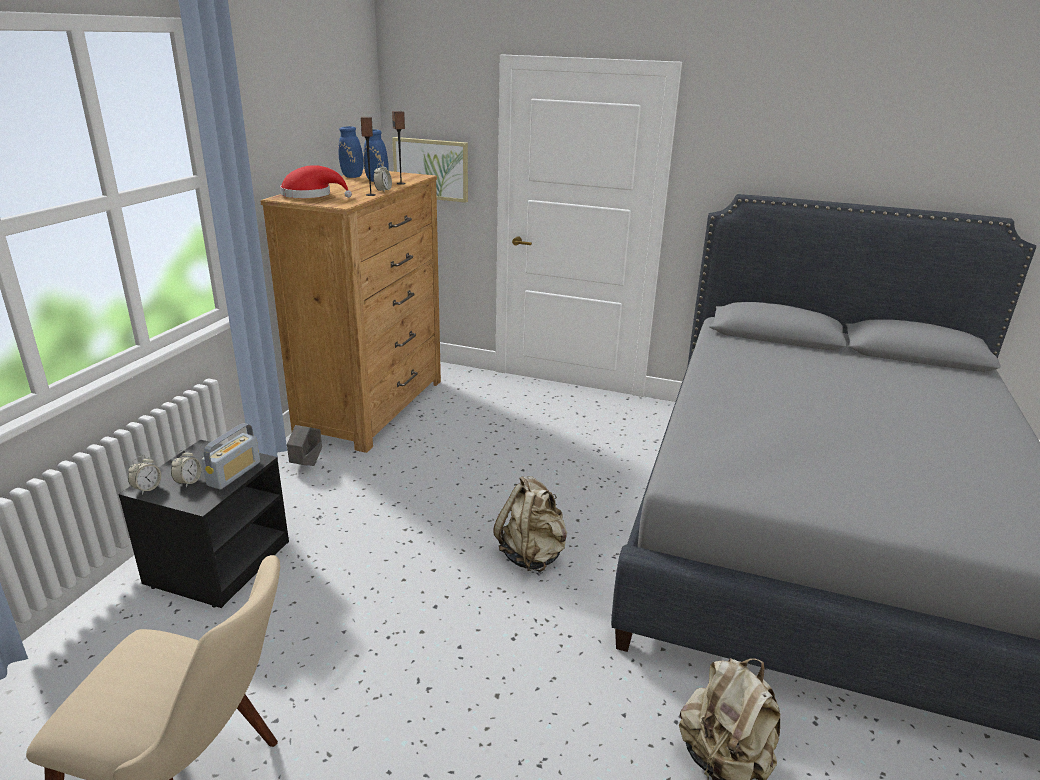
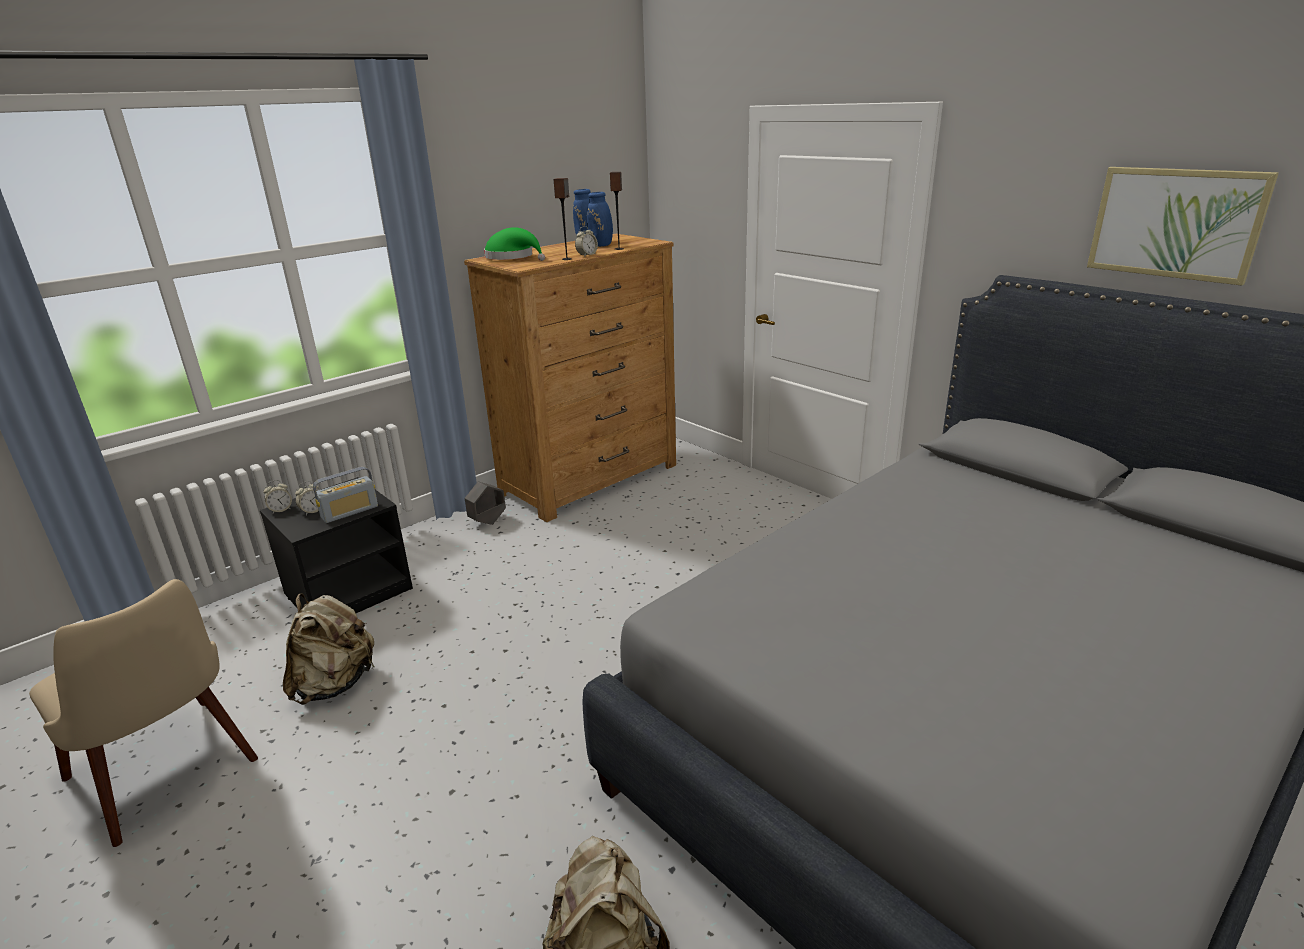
camera: 30 degrees right, 0 degrees up
red hat [280,165,352,198] -> green hat [484,227,545,261]
picture [392,137,468,203] -> picture moved to [1087,167,1279,286]
beige backpack [493,476,567,572] -> beige backpack moved to [283,593,375,705]

